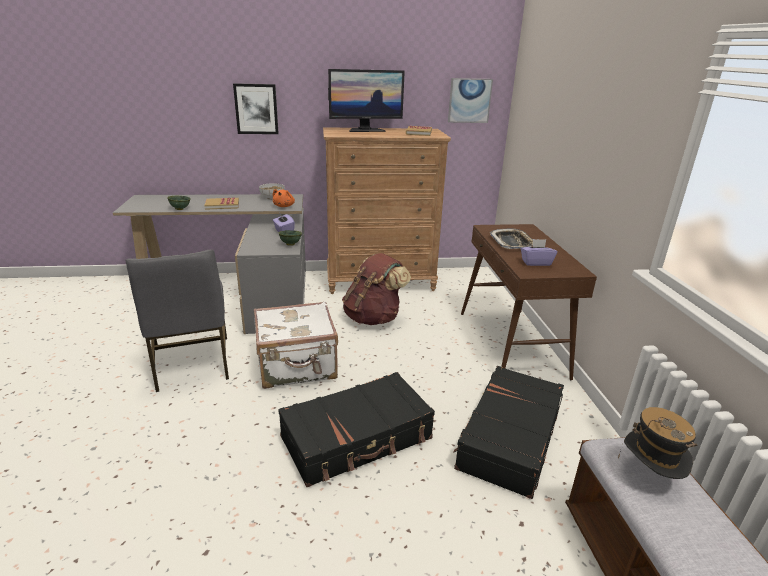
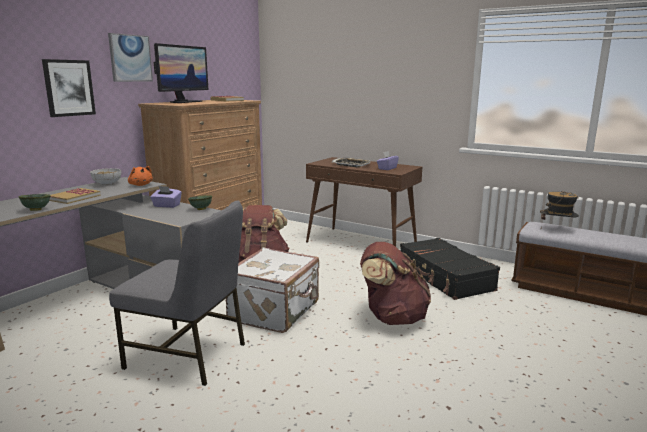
camera: 50 degrees left, 10 degrees down
black suitcase [278,372,435,487] -> brown backpack [360,242,431,325]
picture [448,78,493,123] -> picture moved to [108,33,153,82]

